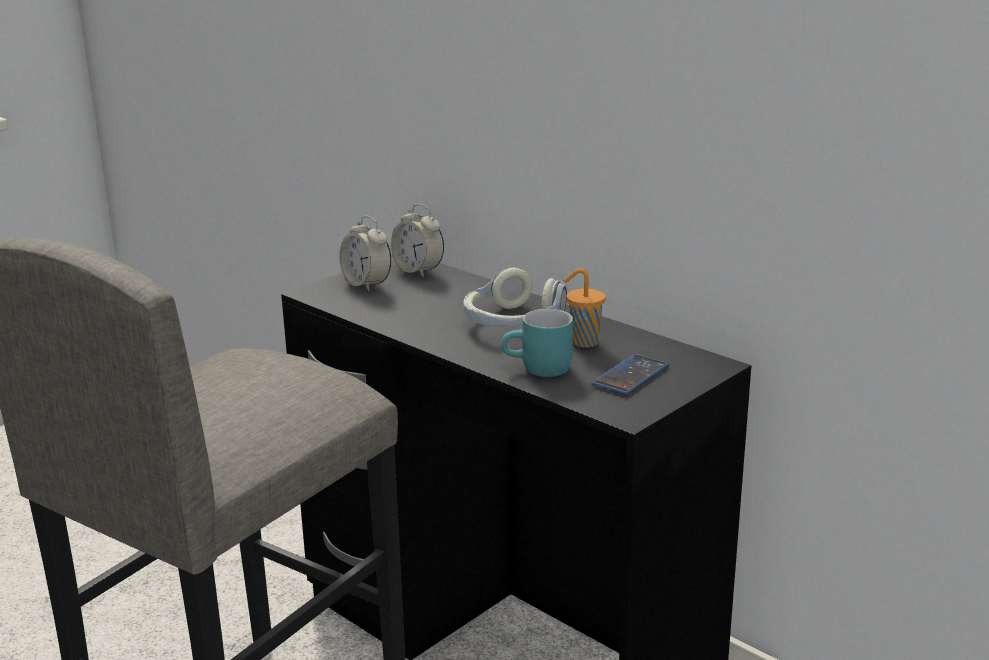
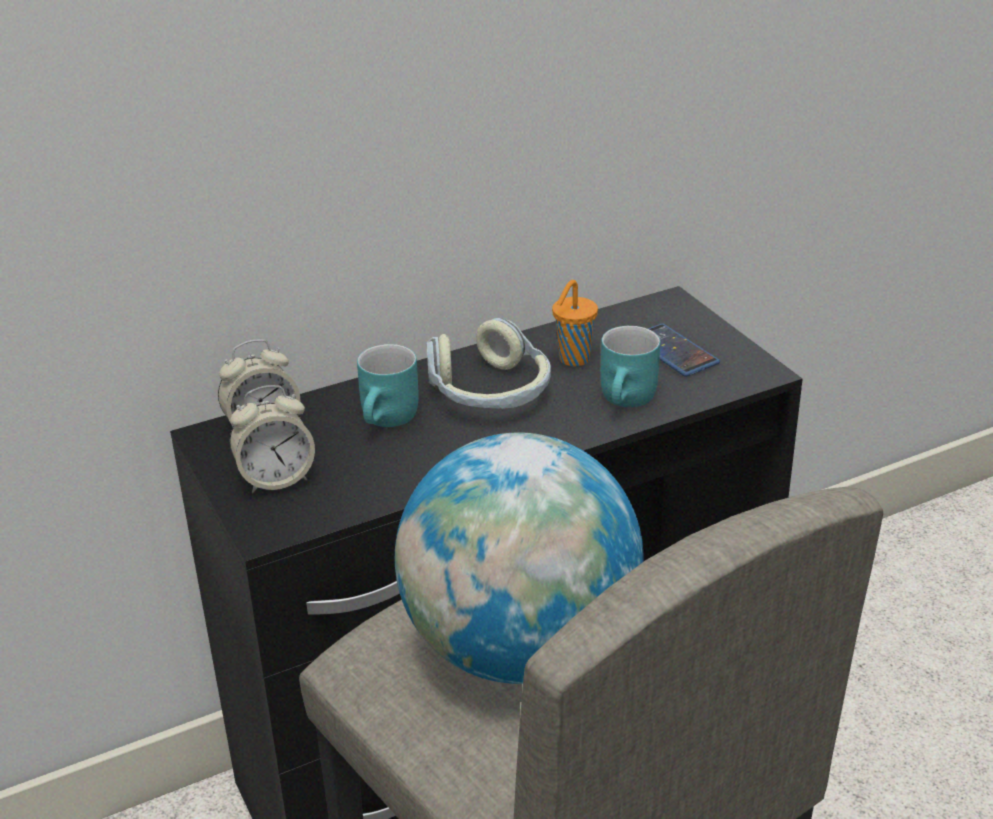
camera: 70 degrees left, 10 degrees up
none -> turquoise mug [357,344,419,427]
none -> globe [395,432,644,684]

